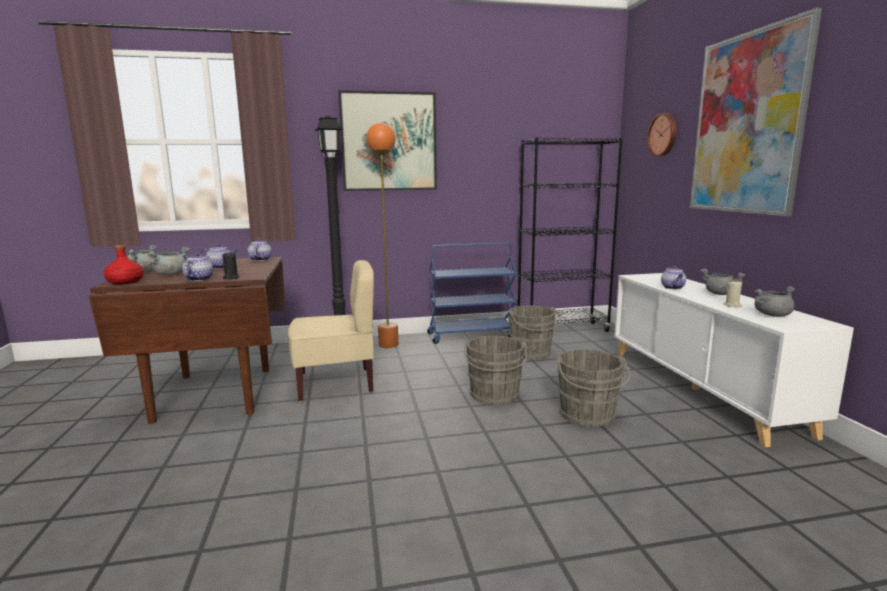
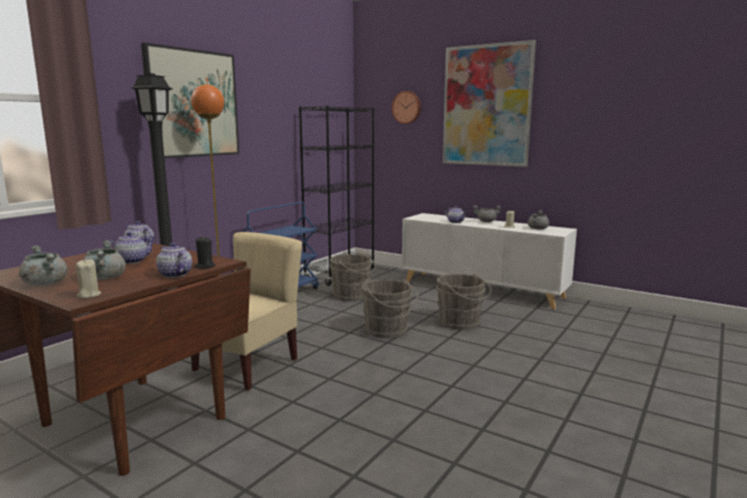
camera: 45 degrees left, 0 degrees up
red bottle [104,245,144,284] -> beige candle [76,259,101,299]

